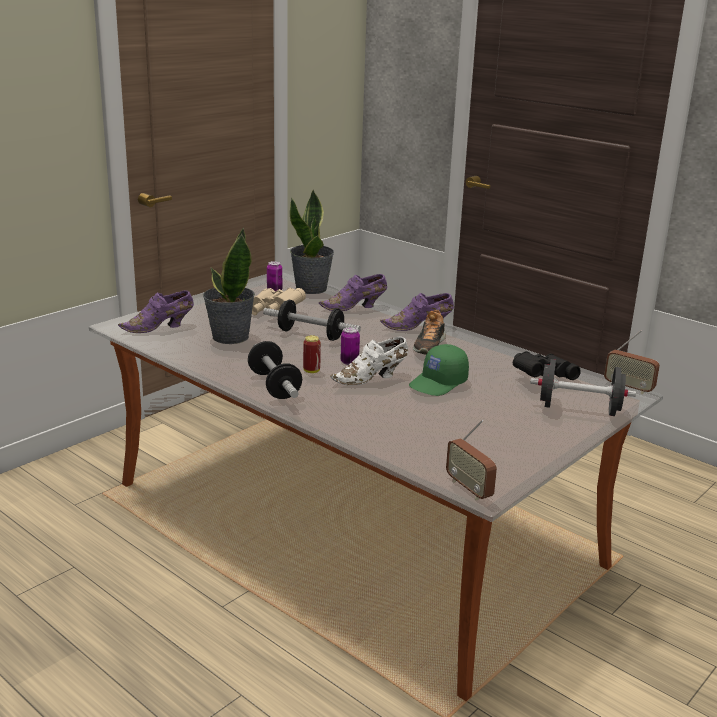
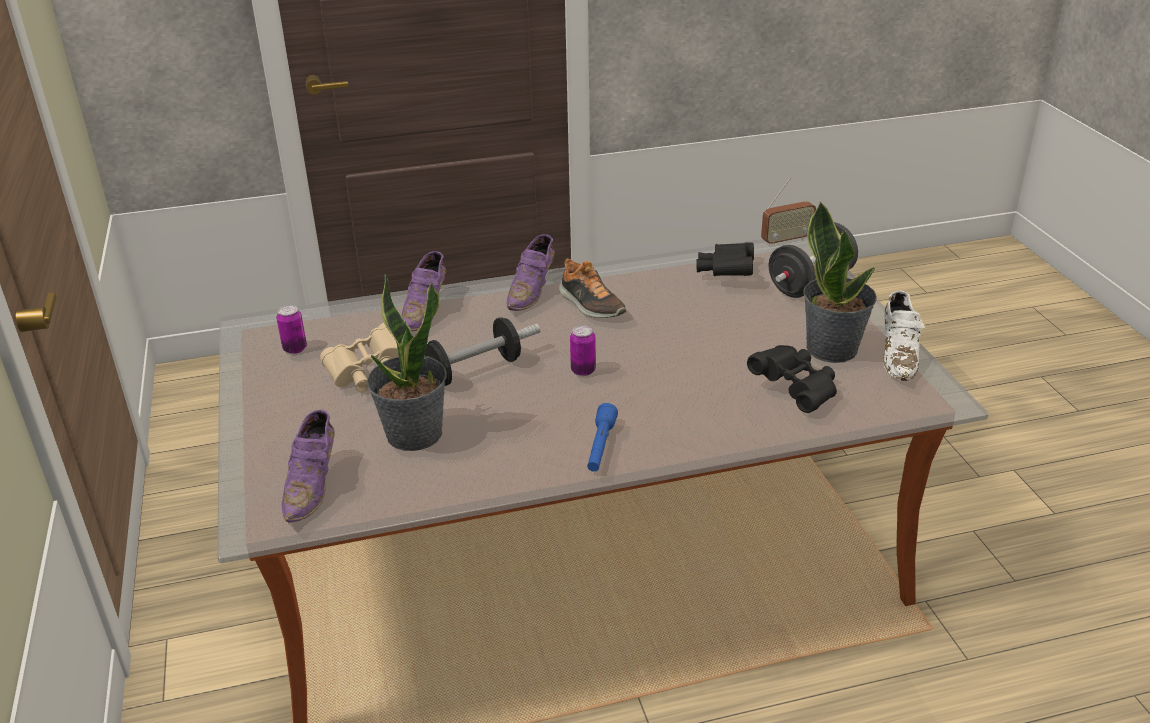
camera: 55 degrees left, 10 degrees up
dumbbell [248,341,302,399] -> blue flashlight [587,403,618,472]
potted plant [290,189,334,294] -> potted plant moved to [803,201,877,363]
can [303,335,321,373] -> none
white shoe [330,337,408,385] -> white shoe moved to [883,291,925,381]
green cap [409,344,469,396] -> none
radio [446,420,497,500] -> none
none -> black binoculars [747,345,837,413]

